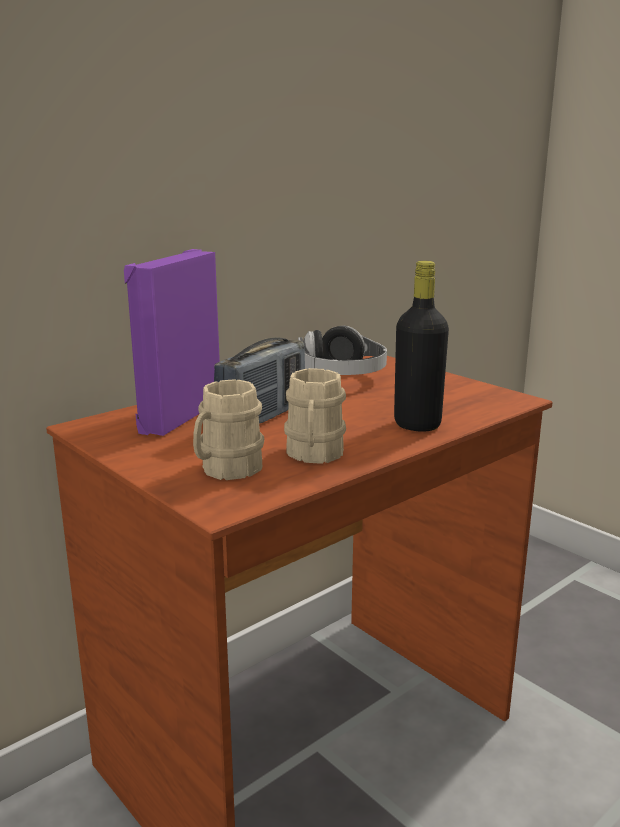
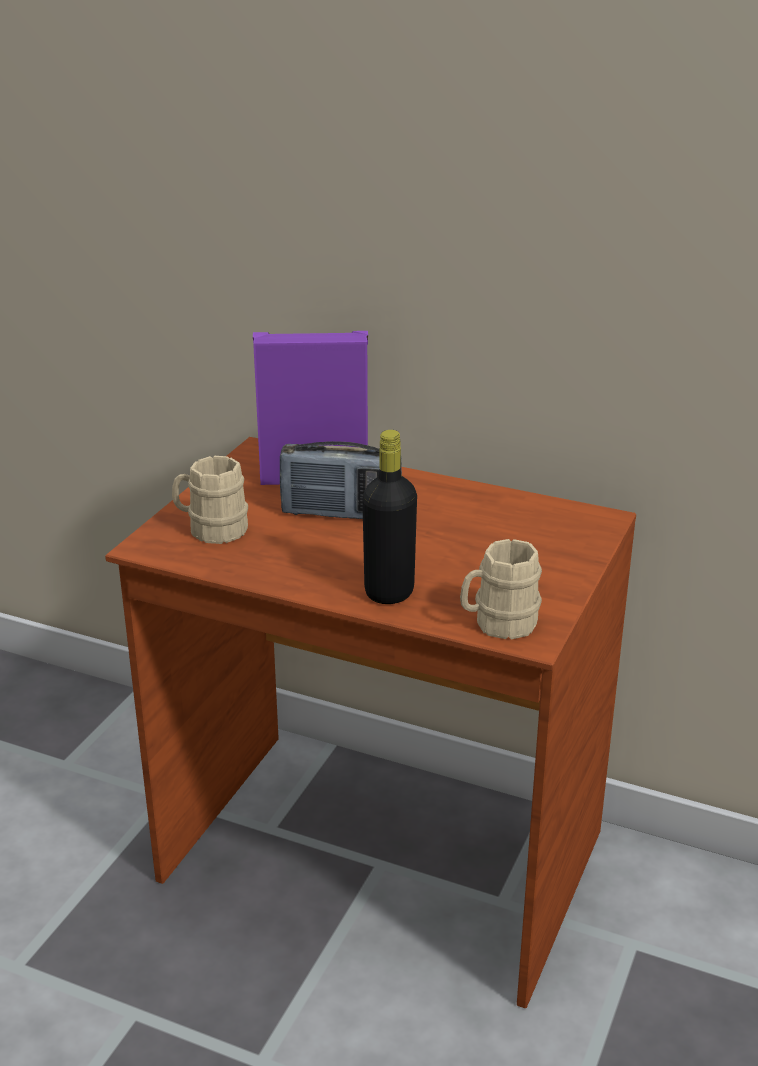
camera: 65 degrees right, 10 degrees up
beige mug [284,368,346,464] -> beige mug moved to [460,539,542,640]
headphones [298,326,387,375] -> none

